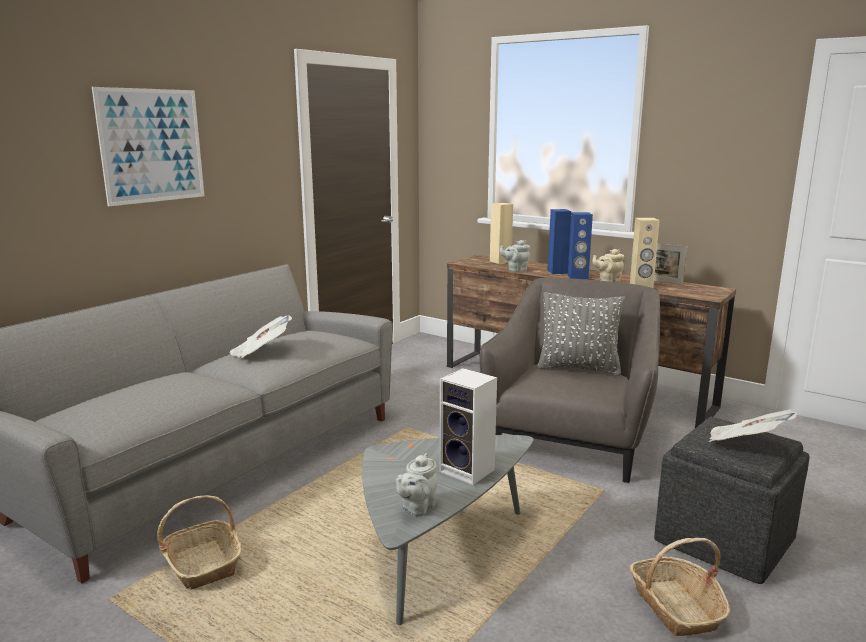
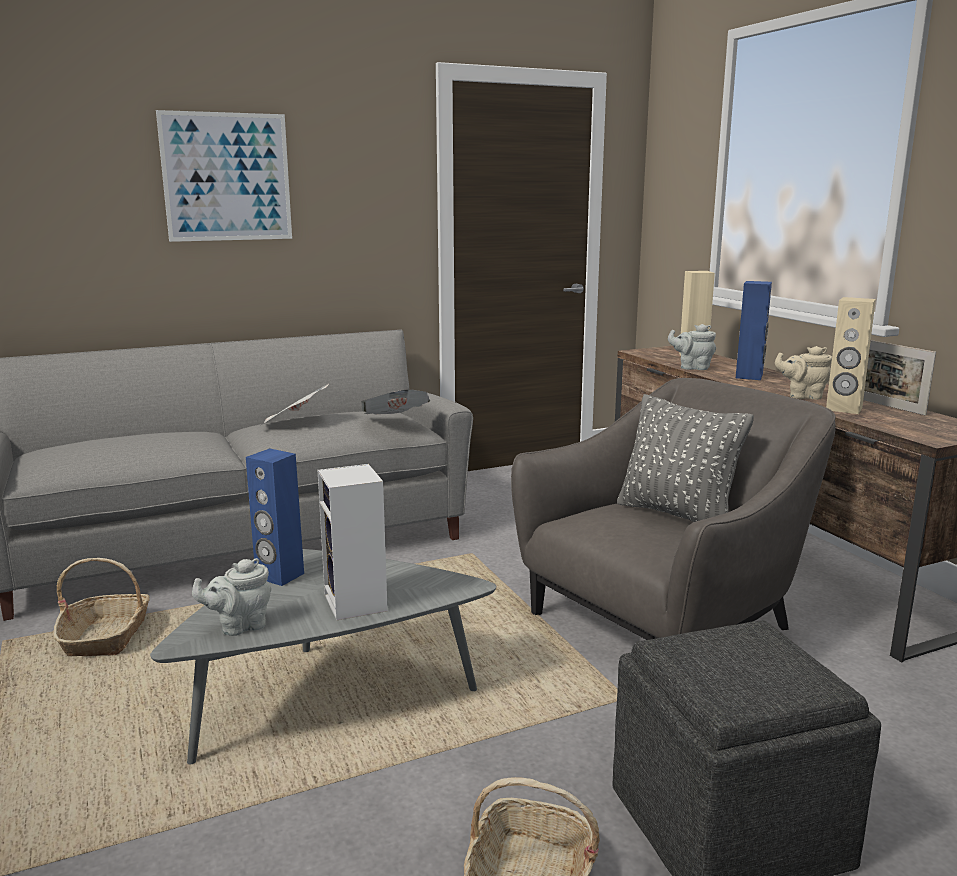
camera: 30 degrees right, 0 degrees up
blue speaker [568,212,593,279] -> blue speaker moved to [246,448,304,586]
newspaper [708,409,797,442] -> newspaper moved to [361,389,430,414]

